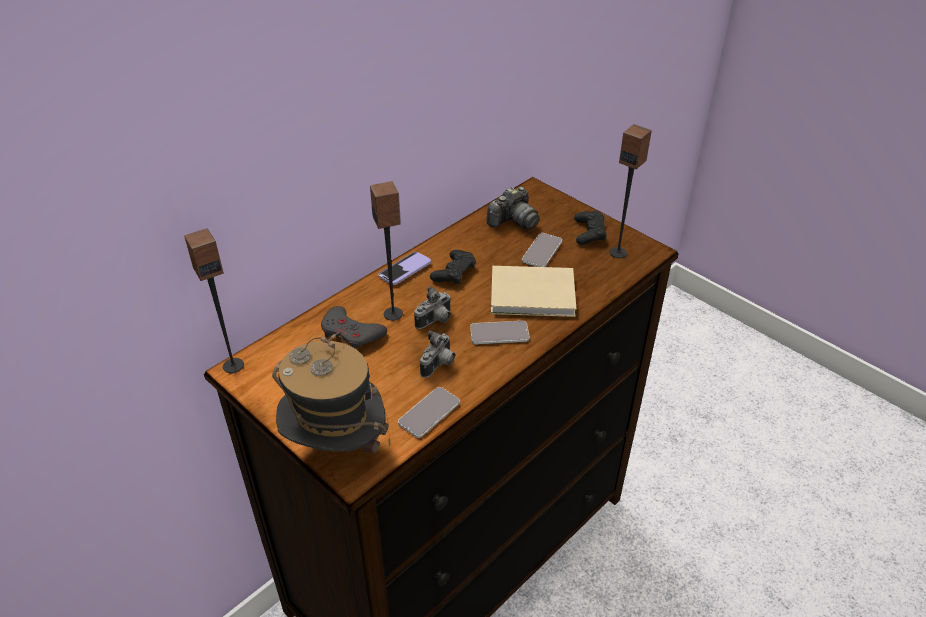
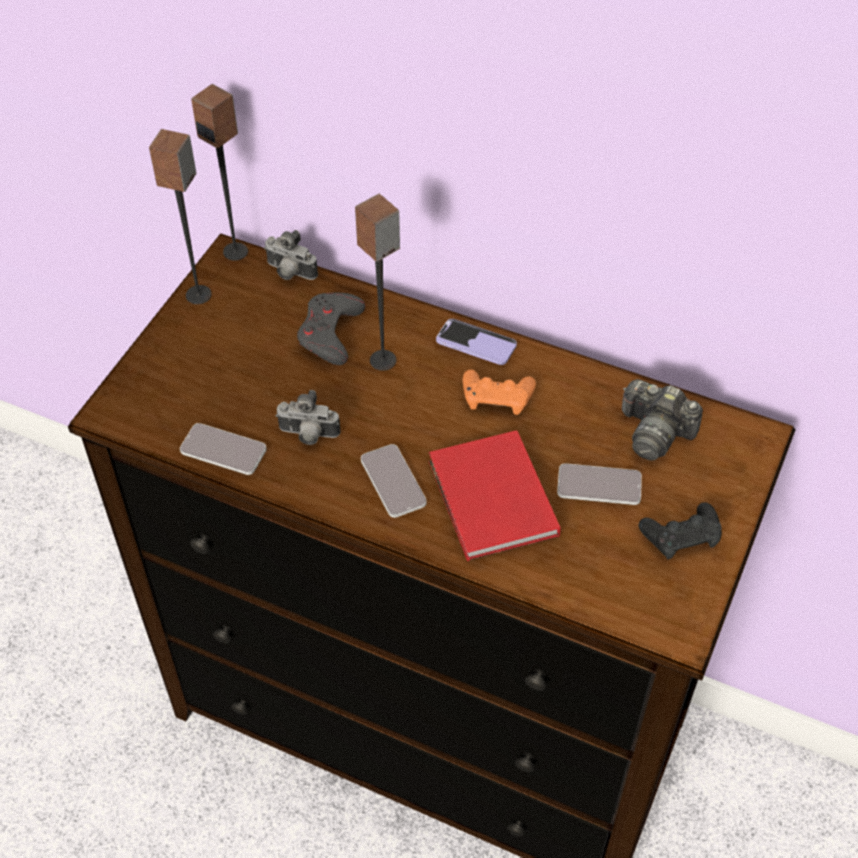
camera: 70 degrees right, 10 degrees up
hat [272,332,390,453] -> none
camera [414,286,451,329] -> camera moved to [264,230,318,280]
black game controller [430,250,476,284] -> orange game controller [463,370,536,415]
beige book [491,266,576,317] -> red book [429,430,561,561]
speaker [609,124,652,258] -> speaker moved to [149,129,212,304]

